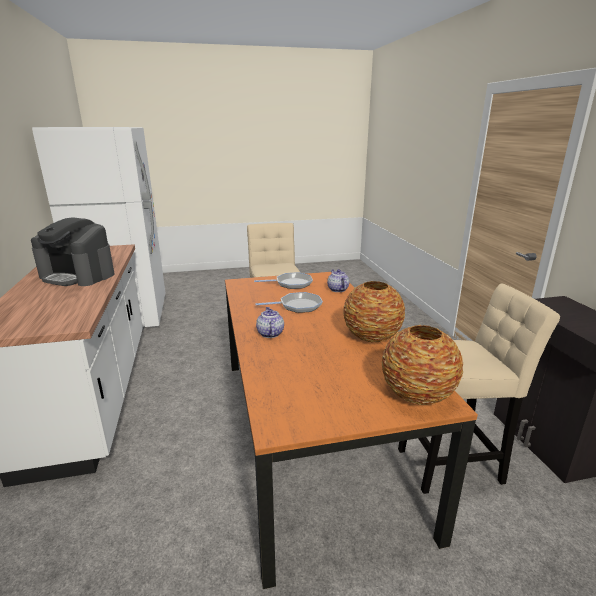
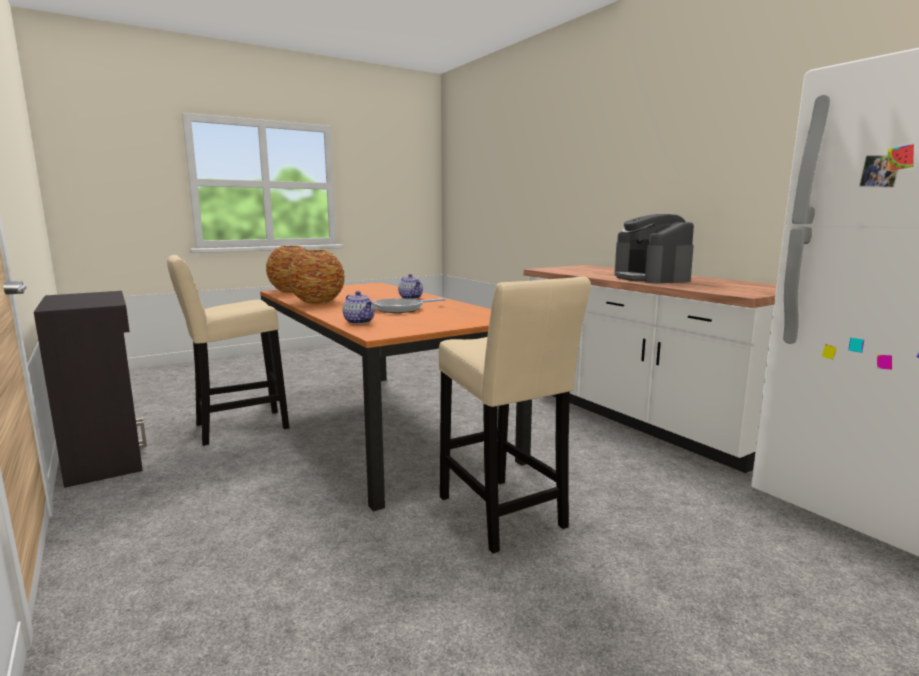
camera: 160 degrees right, 10 degrees down
coffee machine [31,217,115,286] -> coffee machine turned 105 degrees counterclockwise [614,214,694,283]
frying pan [254,272,313,289] -> none

